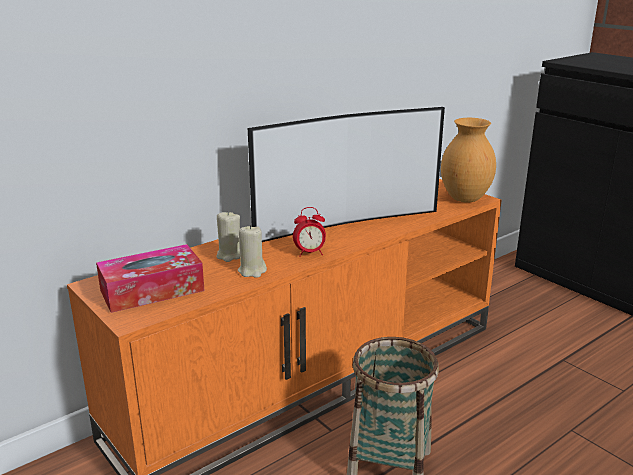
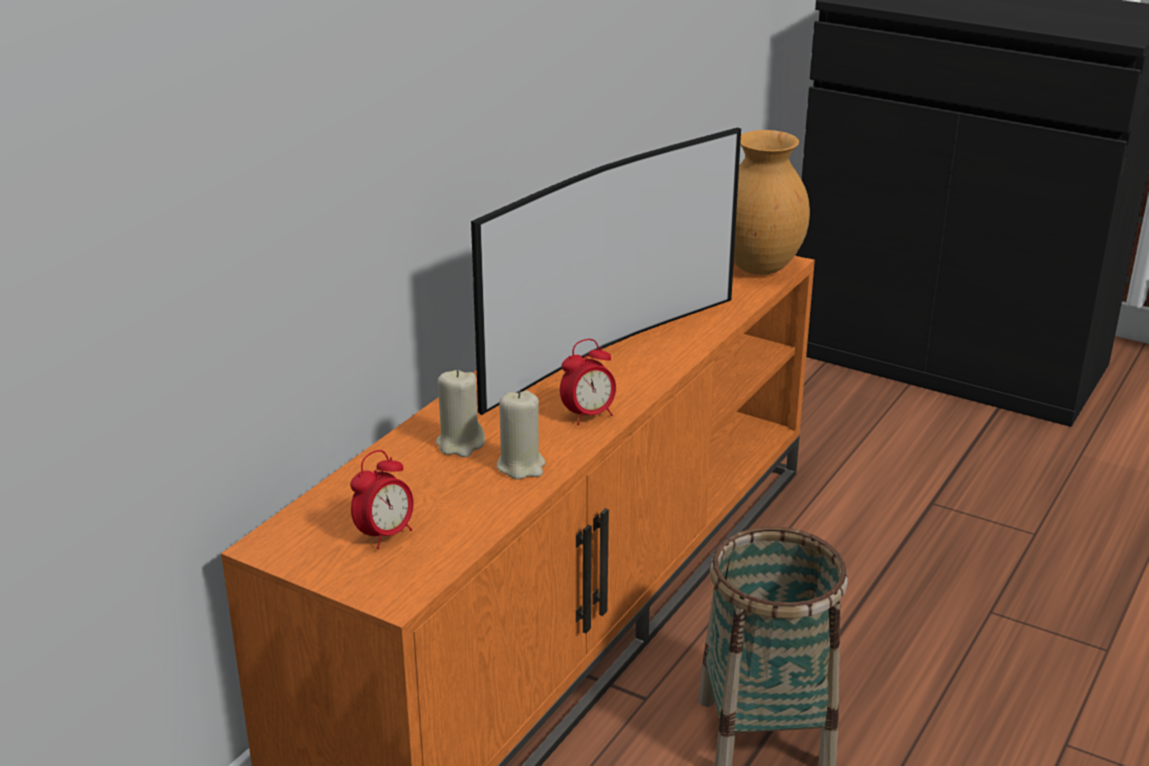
camera: 20 degrees left, 5 degrees up
tissue box [96,244,205,313] -> alarm clock [350,450,414,549]

